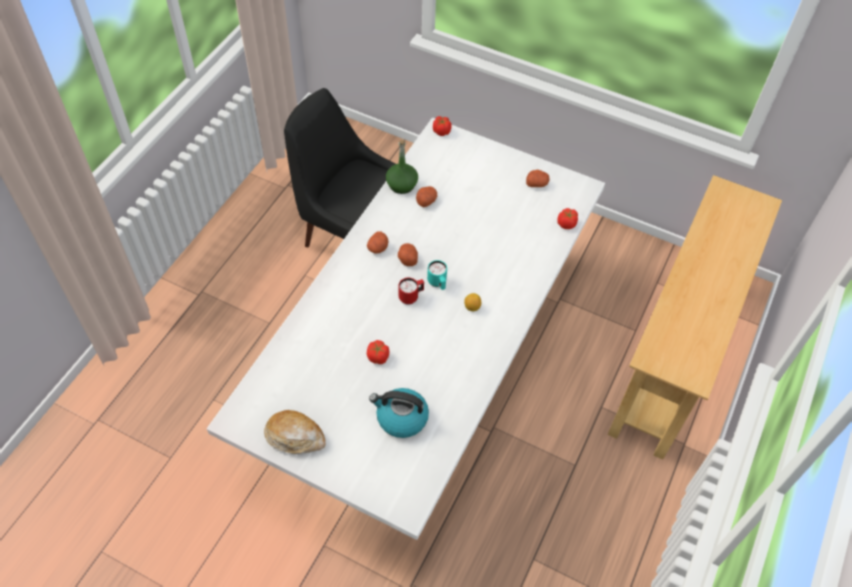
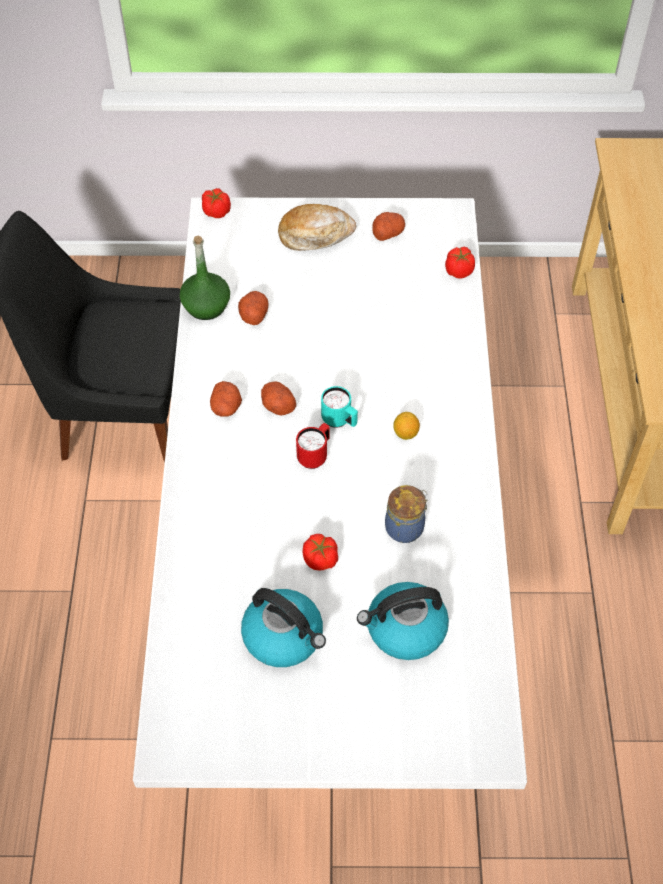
camera: 25 degrees left, 0 degrees up
bread [264,410,326,454] -> bread moved to [278,204,356,251]
none -> kettle [241,588,326,667]
none -> jar [385,485,428,543]

